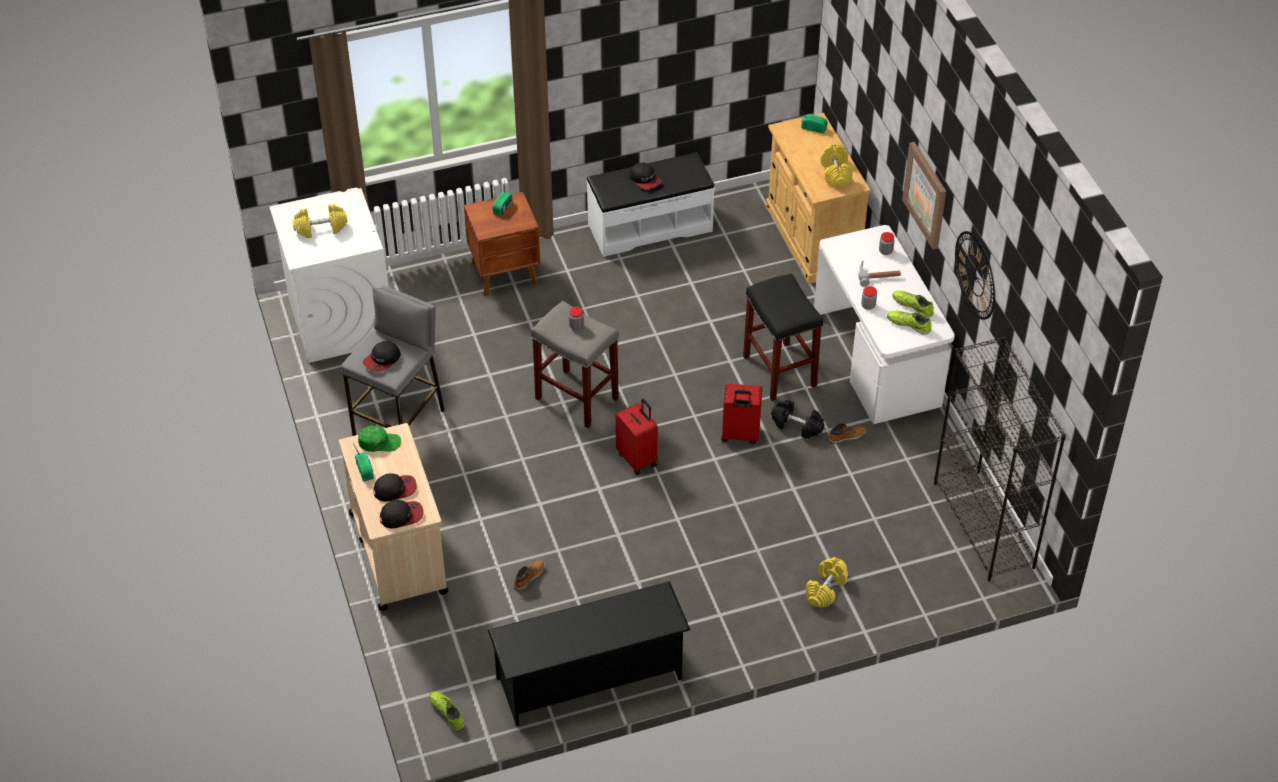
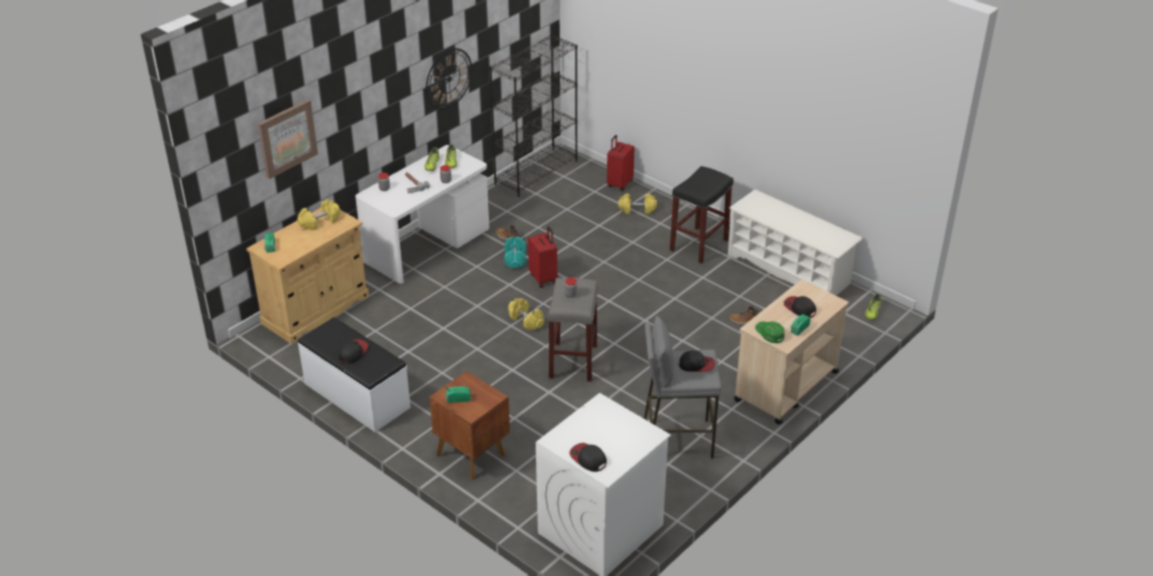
camera: 120 degrees left, 10 degrees down
yellow dumbbell [292,204,348,238] -> yellow dumbbell moved to [508,298,544,331]
cap [380,500,423,529] -> cap moved to [570,443,607,472]
black shoe rack [488,581,691,726] -> white shoe rack [728,189,862,295]
red suitcase [616,399,658,475] -> red suitcase moved to [607,135,634,191]
black stool [743,273,823,401] -> black stool moved to [670,166,733,264]
black dumbbell [771,400,824,439] -> turquoise dumbbell [504,237,526,268]
picture [902,142,946,250] -> picture moved to [258,99,318,179]

